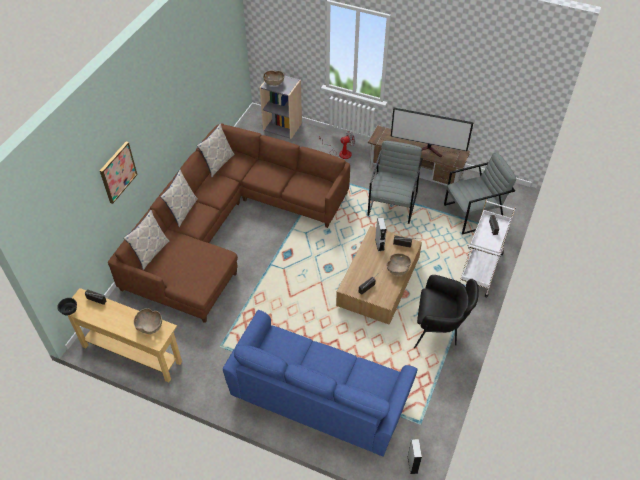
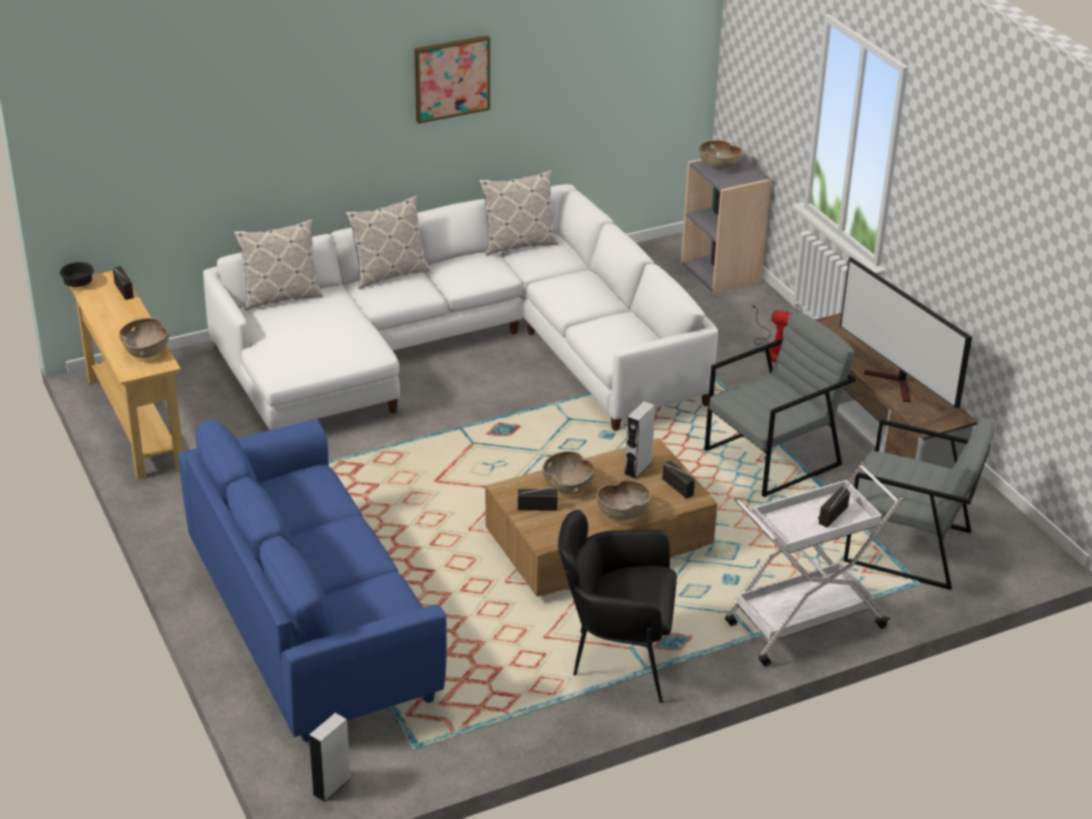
camera: 40 degrees right, 15 degrees down
picture [100,141,138,204] -> picture moved to [414,35,490,124]
brown sofa [108,123,350,323] -> white sofa [203,184,718,431]
black armchair [414,275,479,348] -> black armchair turned 135 degrees clockwise [558,510,677,703]
none -> brown bowl [542,451,595,494]

